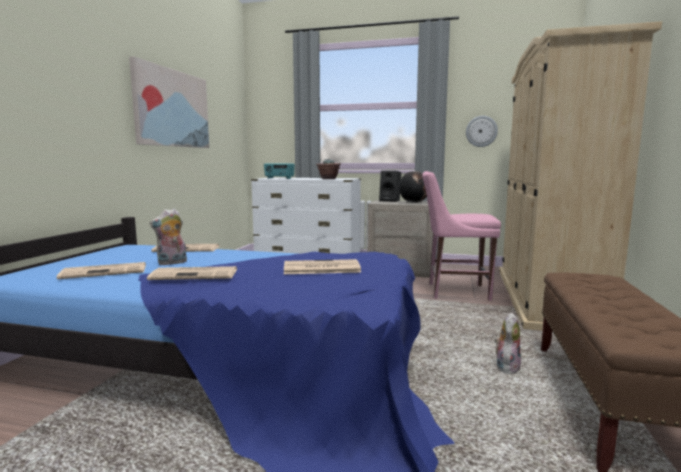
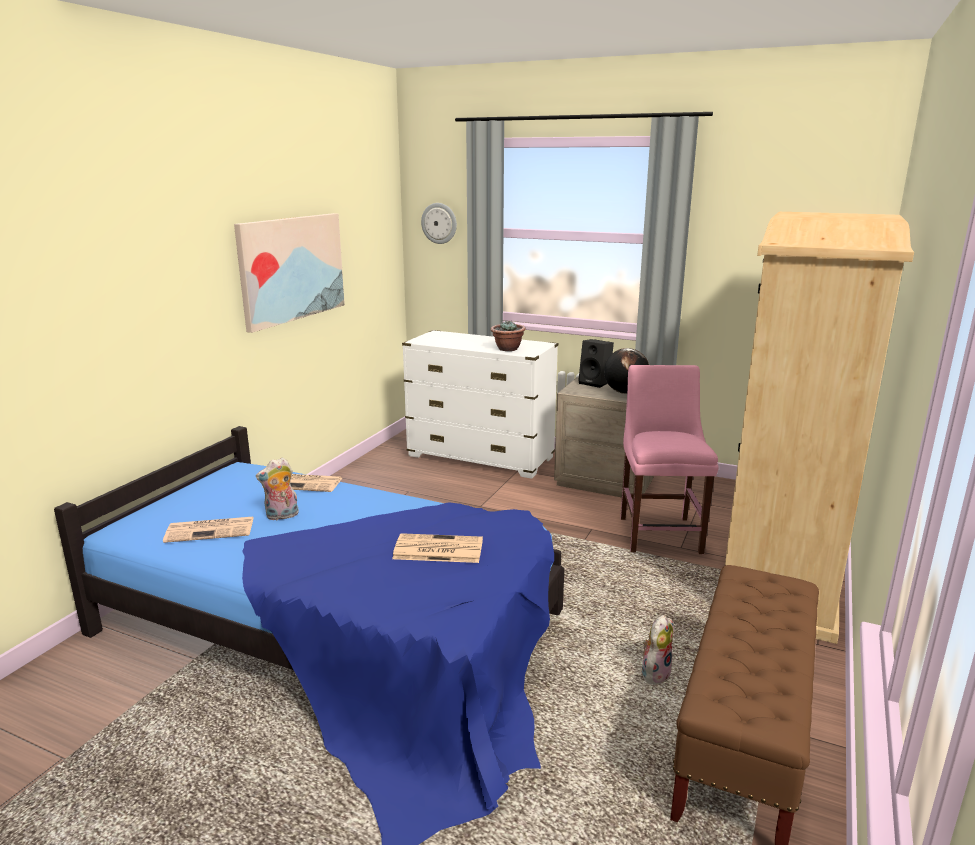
camera: 10 degrees right, 10 degrees up
newspaper [147,266,237,280] -> none
radio [264,164,295,179] -> none
pink chair [422,171,501,301] -> pink chair turned 75 degrees clockwise [620,365,719,554]
wall clock [466,116,498,147] -> wall clock moved to [421,203,457,244]

